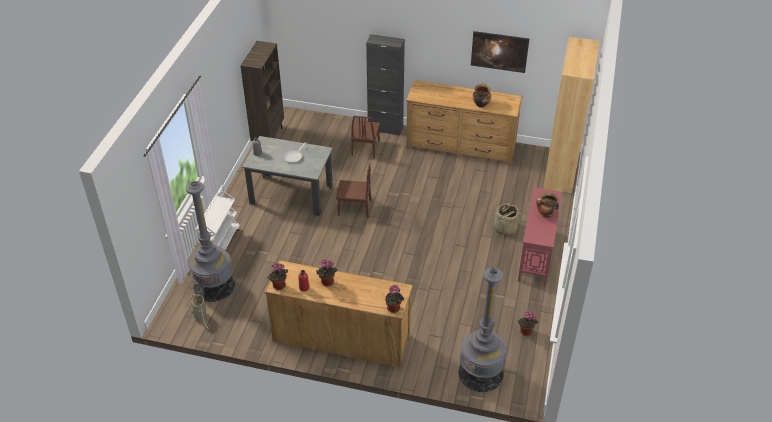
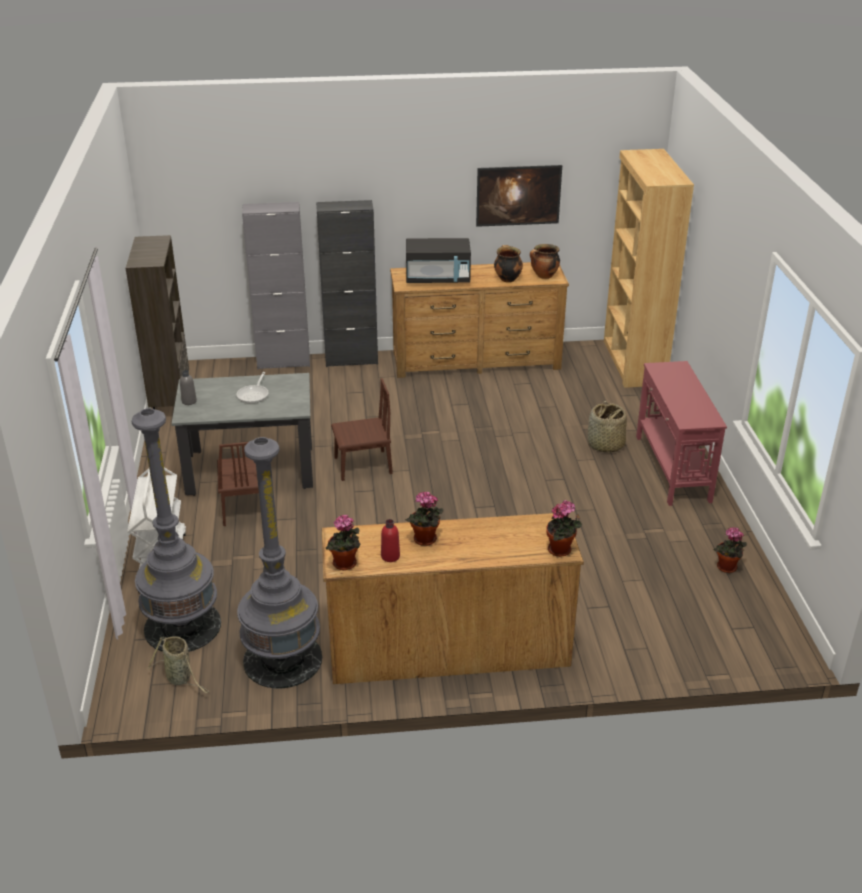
camera: 20 degrees left, 10 degrees down
brown chair [350,115,380,159] -> brown chair moved to [217,442,259,526]
grey floor lamp [458,267,507,392] -> grey floor lamp moved to [237,437,322,688]
cooking pot [536,193,559,218] -> cooking pot moved to [530,244,560,279]
none -> grey cabinet [242,202,310,370]
none -> black microwave [406,238,471,283]

